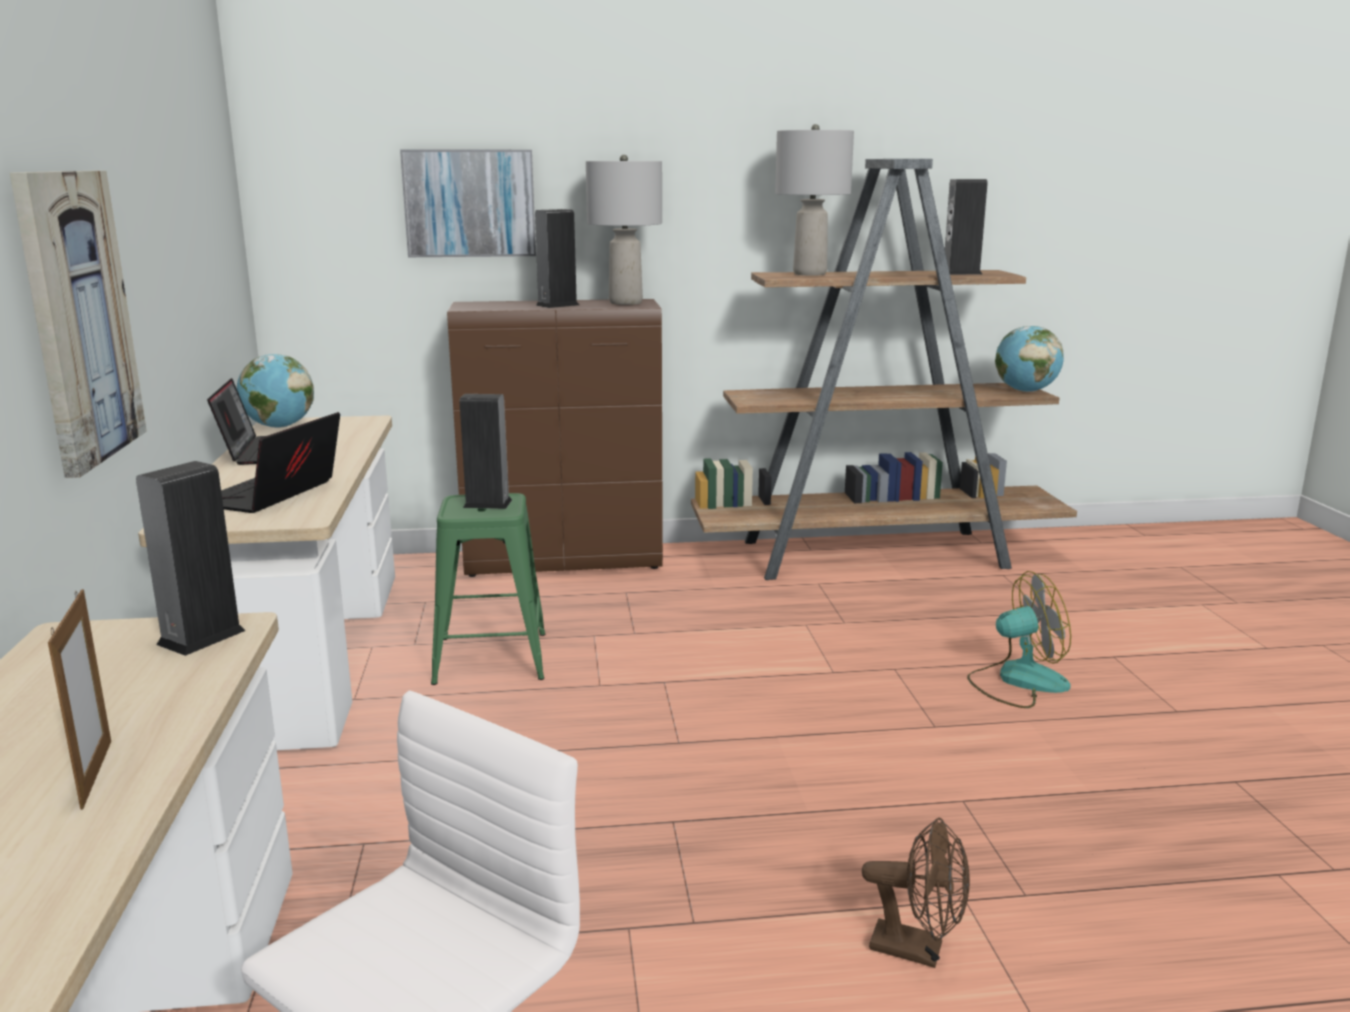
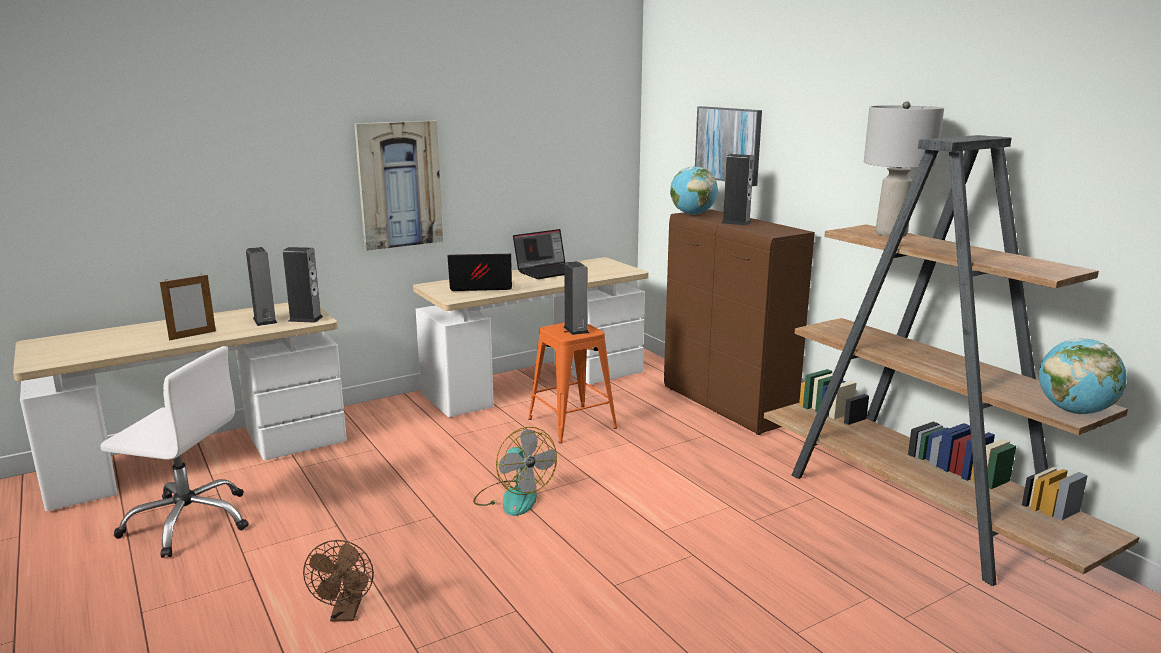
camera: 65 degrees right, 0 degrees up
globe [237,354,314,428] -> globe moved to [670,167,718,215]
green stool [431,493,545,685] -> orange stool [528,323,617,443]
grey table lamp [586,155,662,305] -> none
speaker [945,179,988,275] -> speaker moved to [246,247,277,326]
fan [967,571,1071,708] -> fan moved to [473,427,557,516]

